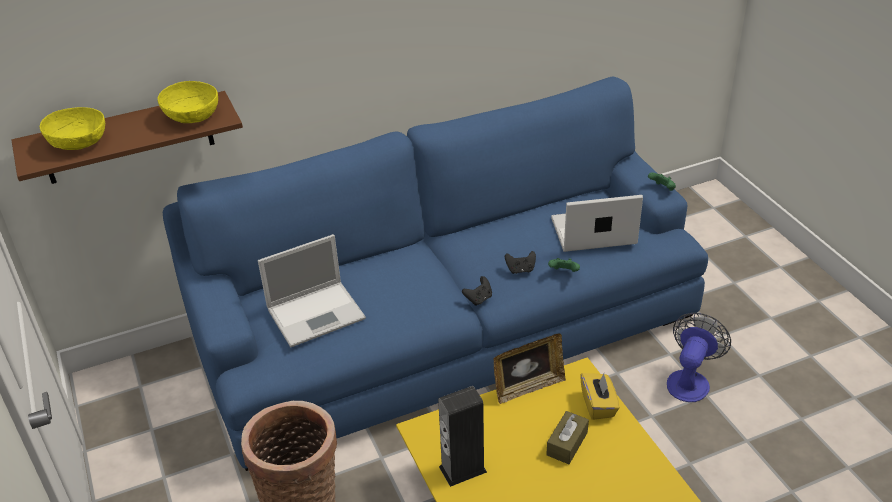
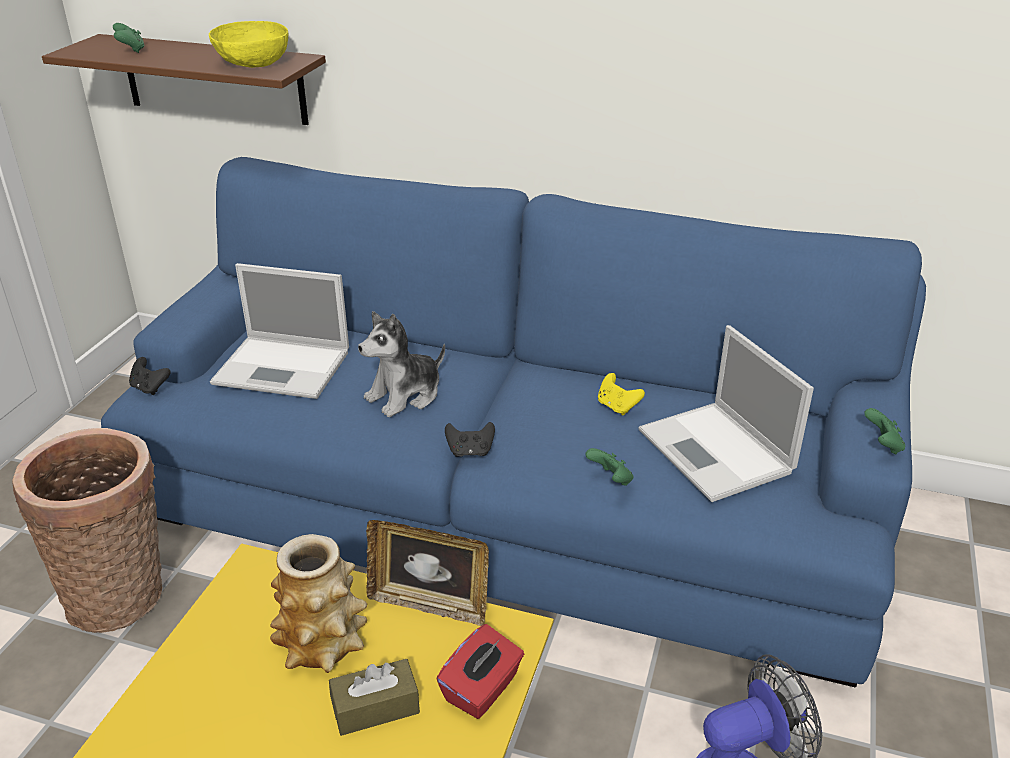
camera: 40 degrees right, 5 degrees down
yellow bowl [40,107,105,150] -> green game controller [113,23,145,53]
speaker [438,386,487,487] -> none
black game controller [505,251,536,274] -> black game controller moved to [129,357,171,395]
laptop [551,195,643,252] -> laptop turned 150 degrees counterclockwise [639,325,814,502]
yellow tissue box [580,373,620,420] -> red tissue box [436,624,524,719]
none -> vase [270,534,367,673]
none -> plush toy [358,311,445,417]
none -> yellow game controller [598,373,645,416]

